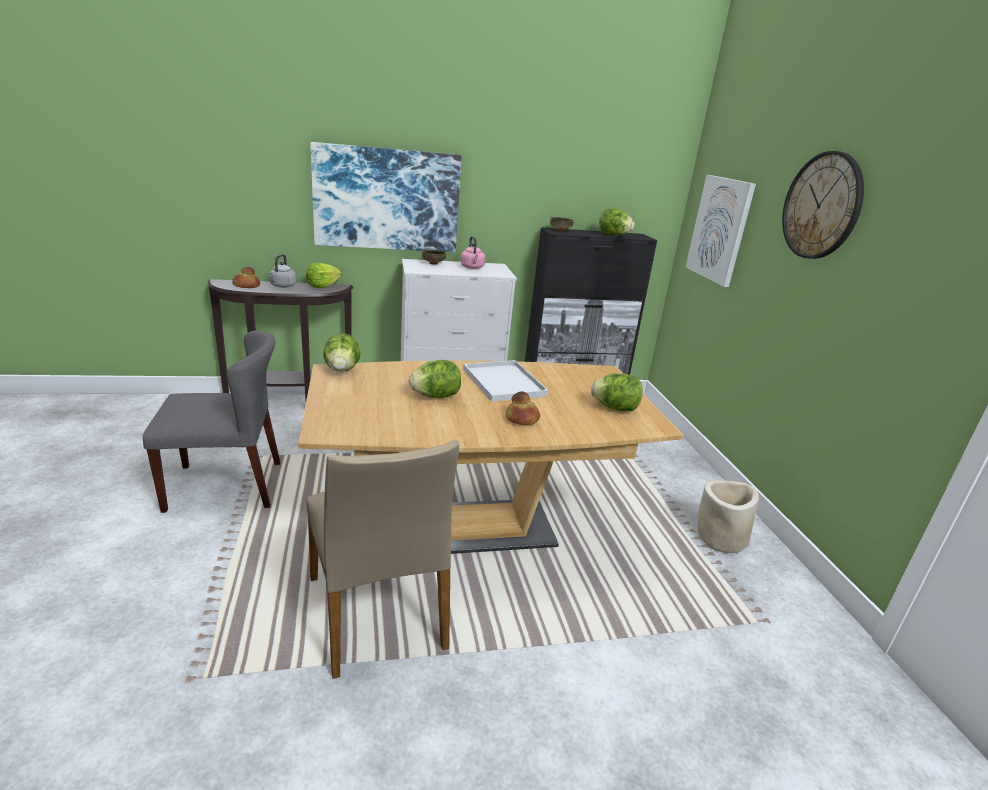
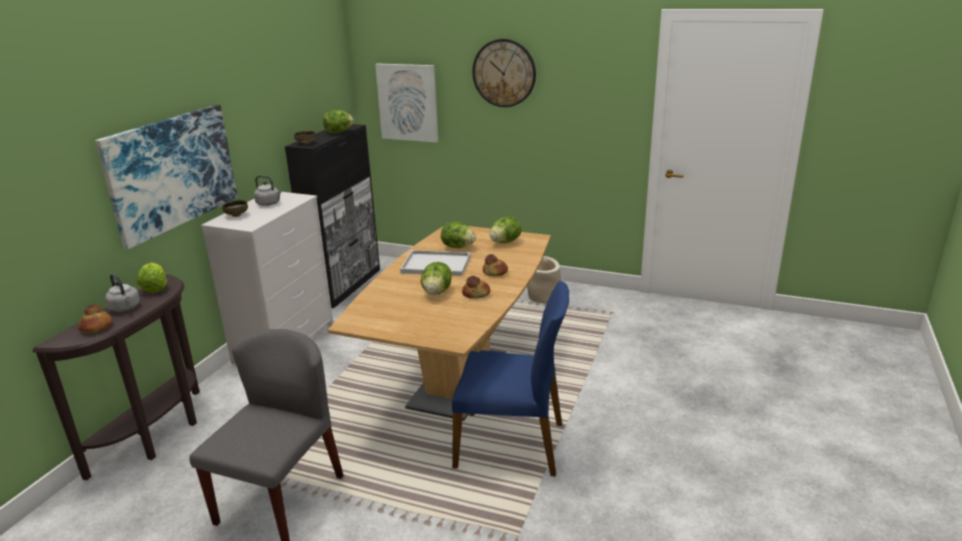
camera: 55 degrees left, 0 degrees up
beige chair [307,440,459,679] -> blue chair [452,281,569,476]
lettuce [323,333,361,372] -> lettuce moved to [441,222,476,248]
pink kettle [460,236,485,269] -> grey kettle [254,175,282,206]
none -> bread [462,276,490,298]

